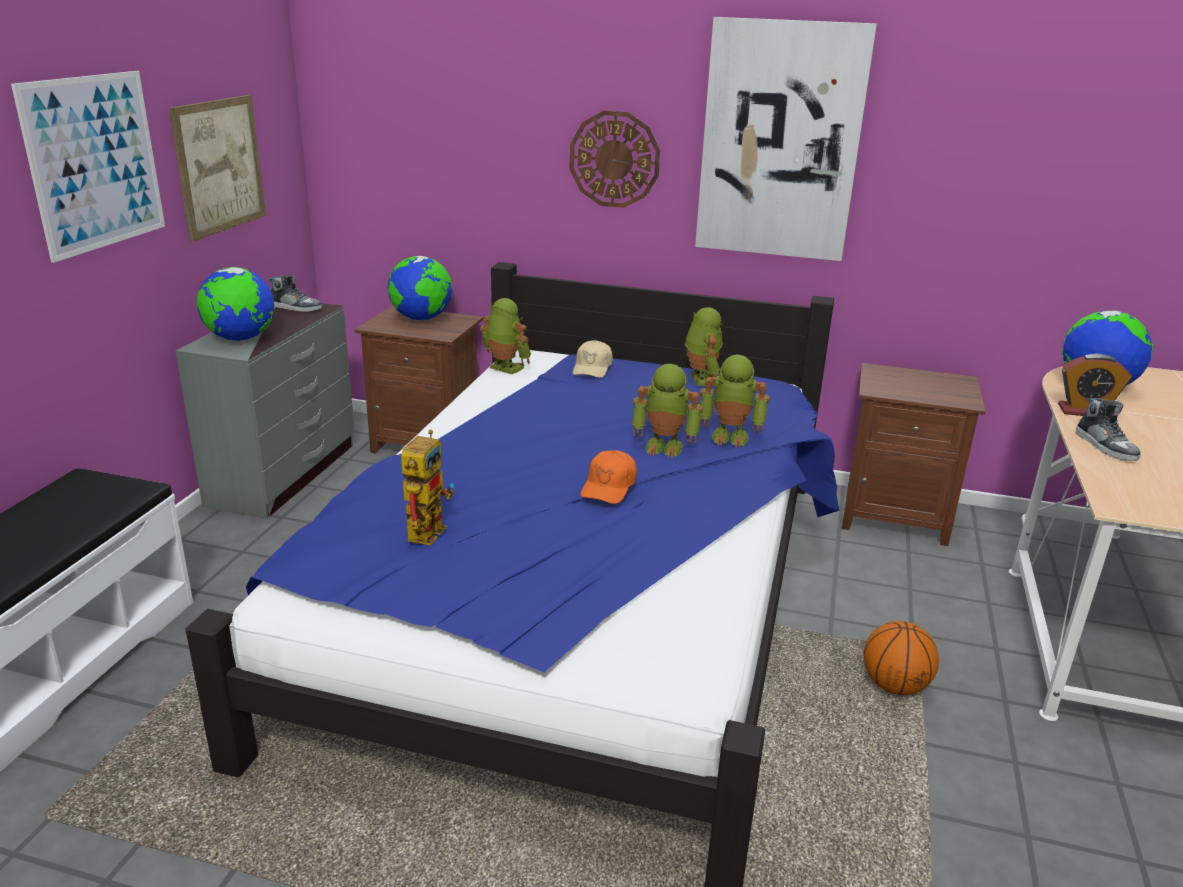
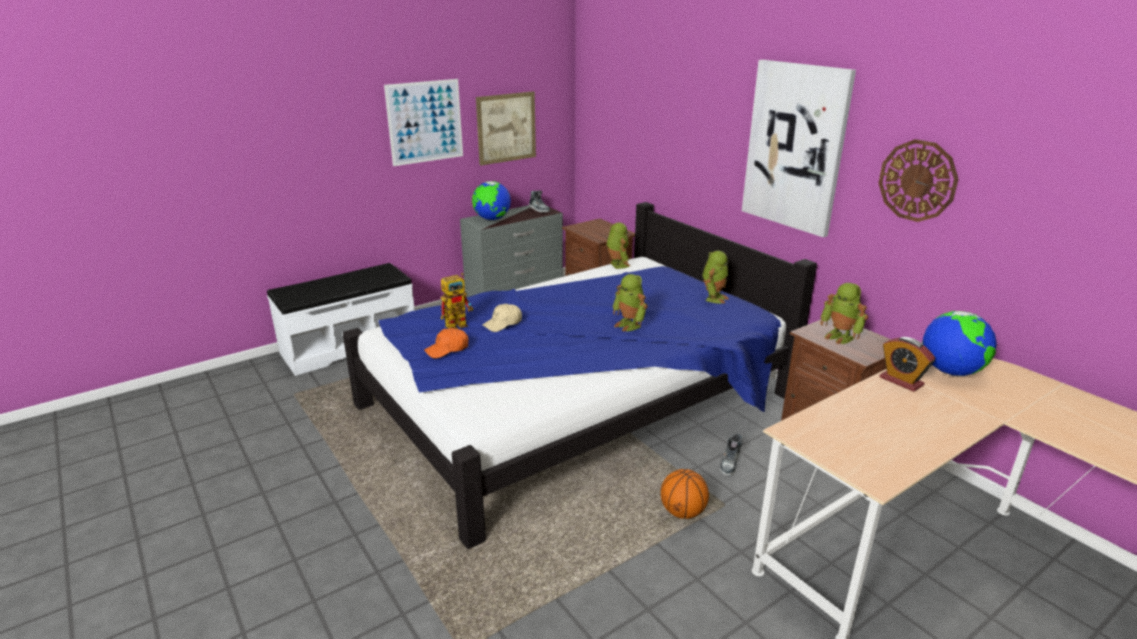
camera: 40 degrees right, 0 degrees up
globe [388,256,452,321] -> none
wall clock [569,111,660,208] -> wall clock moved to [879,139,958,222]
beige cap [573,340,613,378] -> beige cap moved to [482,304,522,332]
orange cap [580,450,637,504] -> orange cap moved to [424,328,469,358]
toy robot [700,355,770,447] -> toy robot moved to [820,283,868,344]
shoe [1075,398,1141,461] -> shoe moved to [720,434,742,476]

